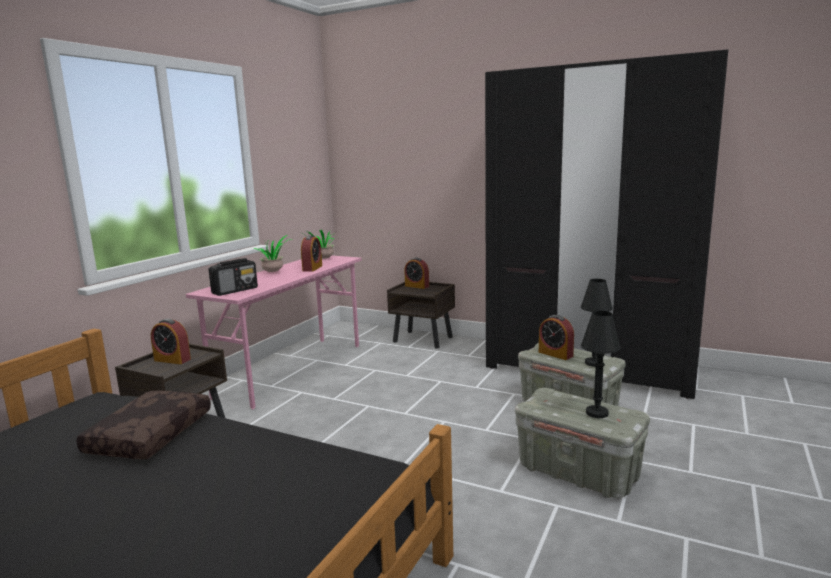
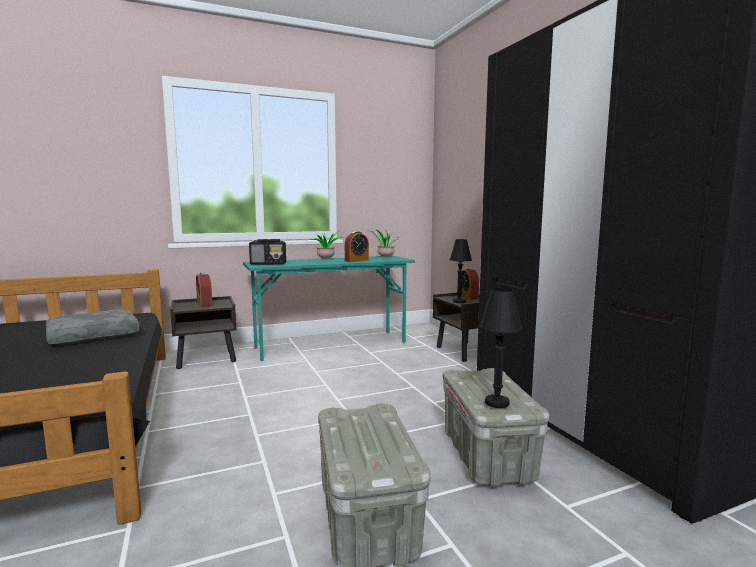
camera: 40 degrees right, 5 degrees down
brown pillow [76,390,211,459] -> grey pillow [46,310,139,344]
pink desk [186,256,361,409] -> turquoise desk [243,256,415,361]
alarm clock [539,315,574,360] -> none
black table lamp [581,311,620,418] -> black table lamp moved to [450,239,472,303]

